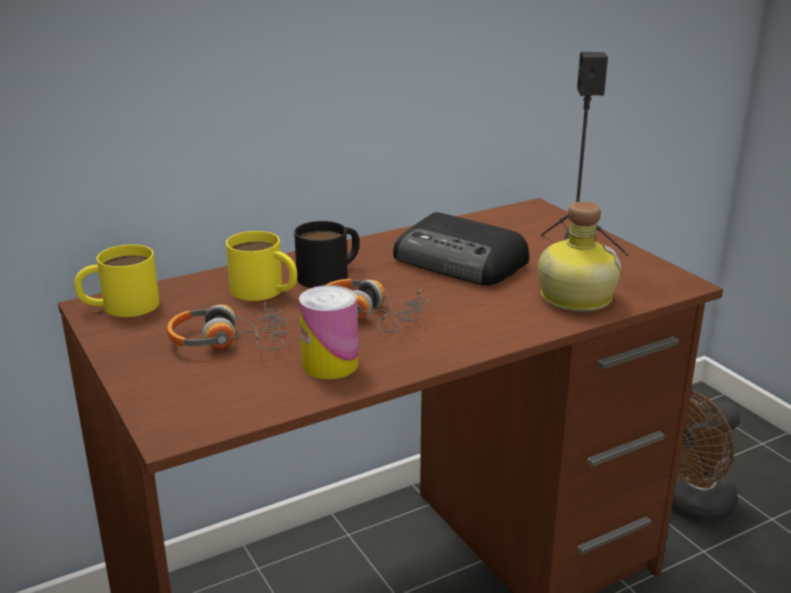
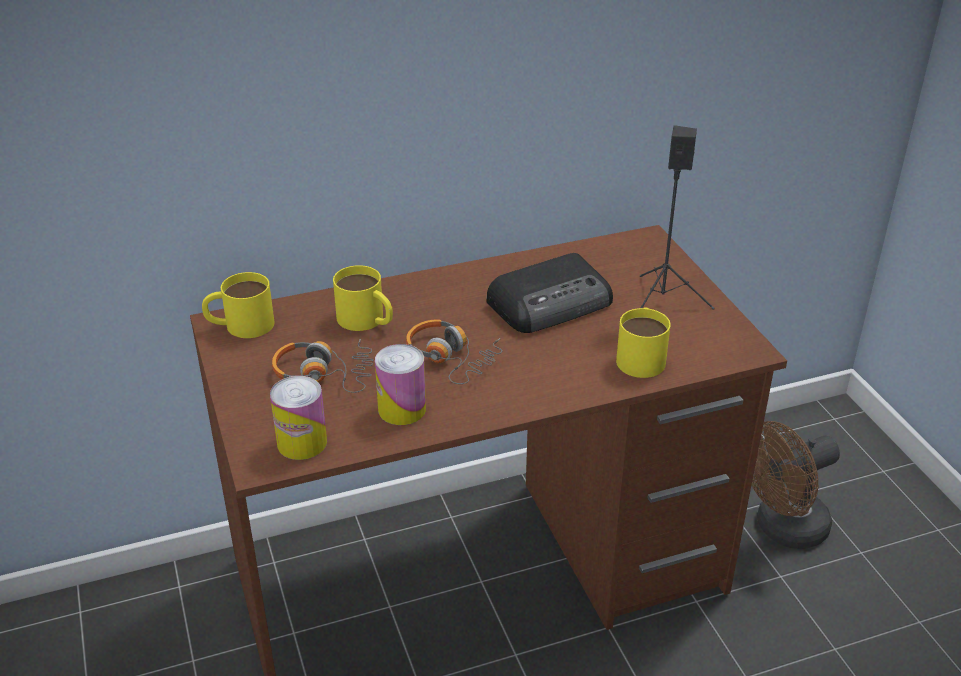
camera: 10 degrees right, 10 degrees up
black mug [294,221,359,288] -> none
radio [393,212,529,285] -> radio turned 75 degrees counterclockwise [486,253,613,333]
bottle [538,202,621,312] -> yellow mug [616,307,671,378]
none -> can [270,376,327,460]

